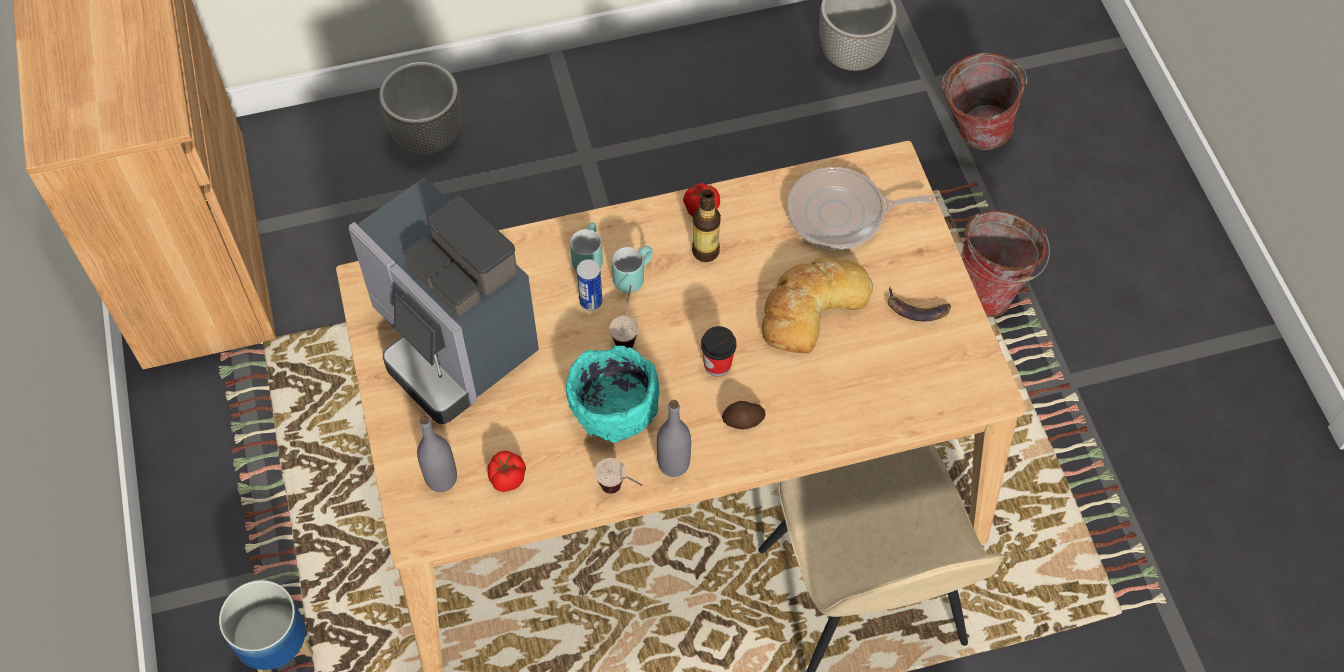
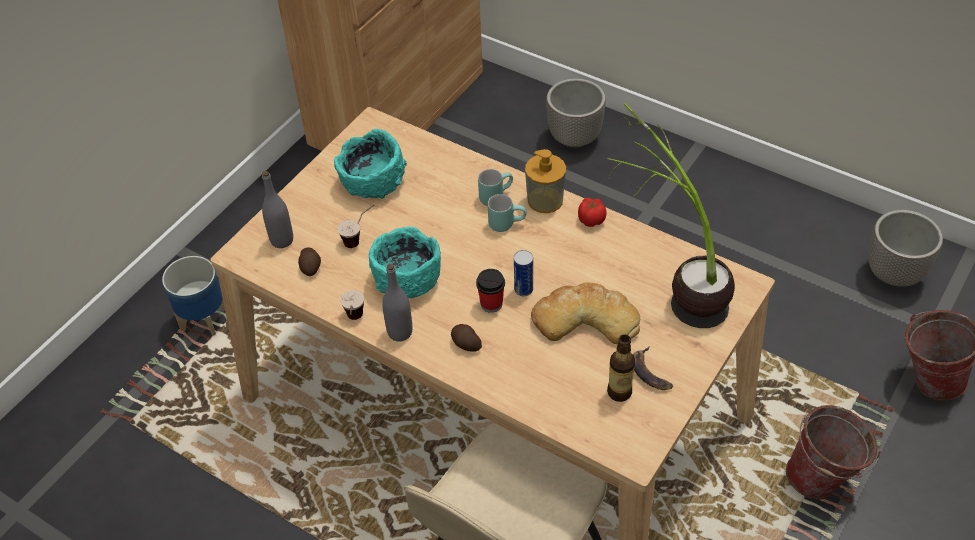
camera: 50 degrees right, 10 degrees down
coffee machine [349,177,539,424] -> turquoise bowl [334,129,407,199]
tomato [488,451,526,492] -> potato [298,247,321,276]
can [577,259,603,311] -> can moved to [514,250,533,297]
cup [609,285,639,348] -> cup moved to [338,205,374,248]
bottle [692,189,721,262] -> bottle moved to [607,334,635,402]
frying pan [787,167,935,250] -> potted plant [608,103,735,328]
none -> soap dispenser [525,149,566,213]

